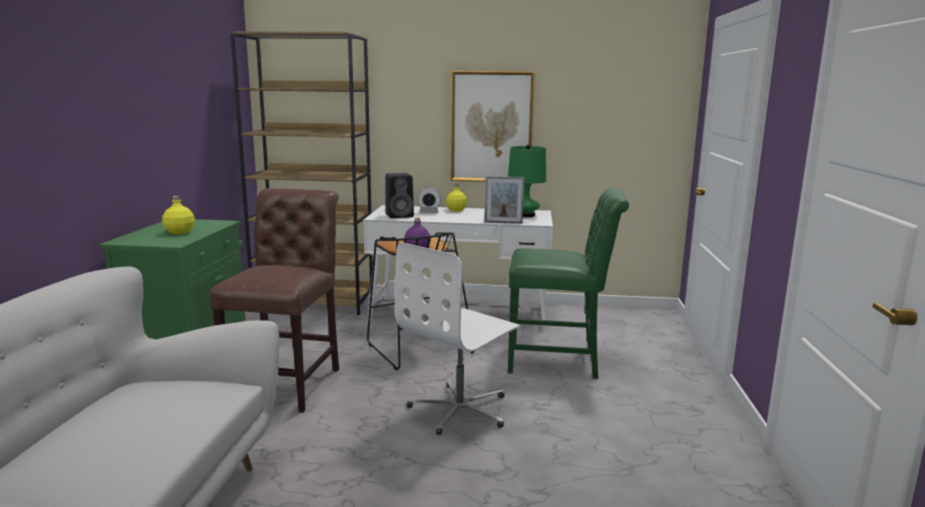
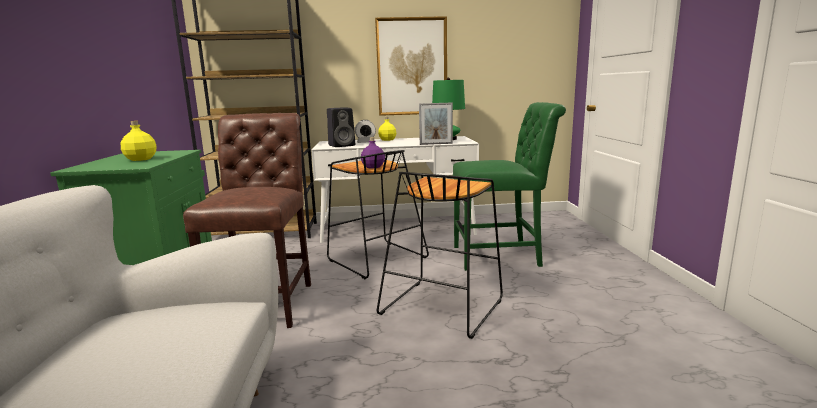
camera: 10 degrees left, 0 degrees up
white office chair [395,242,521,435] -> black stool [377,172,503,339]

